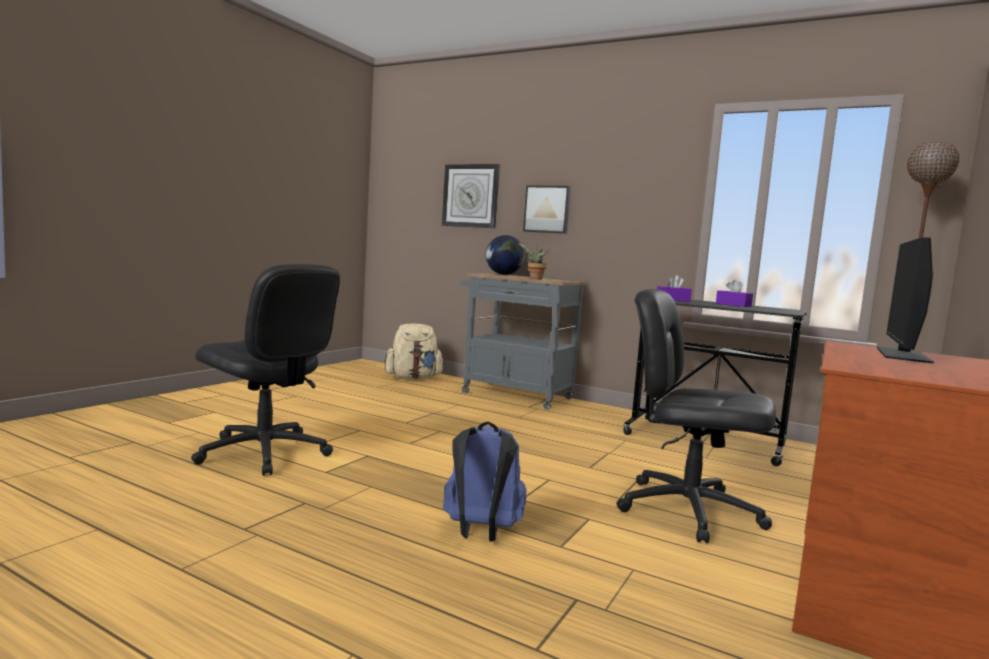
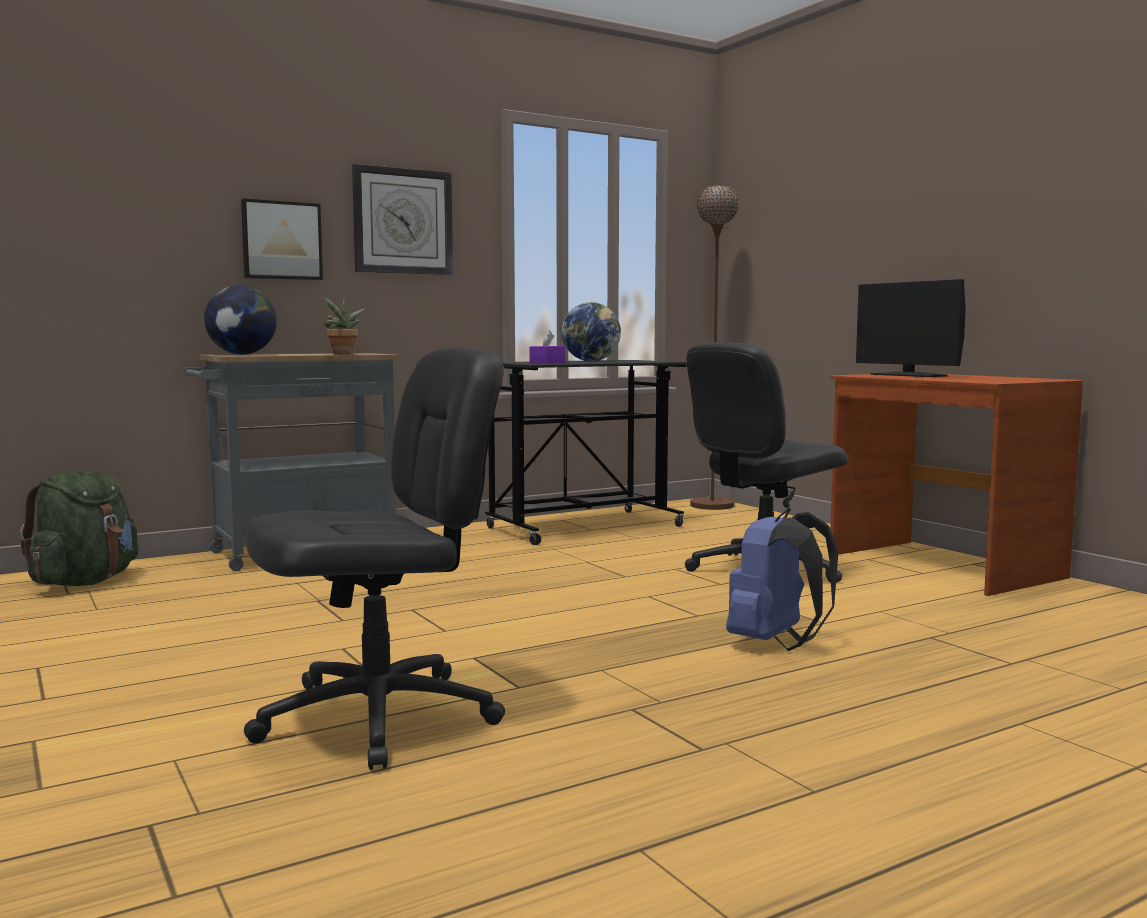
camera: 60 degrees left, 0 degrees up
beige backpack [385,323,445,380] -> green backpack [20,471,138,586]
wall clock [442,164,500,228] -> wall clock moved to [352,164,453,275]
purple tissue box [716,279,753,307] -> globe [562,302,621,361]

